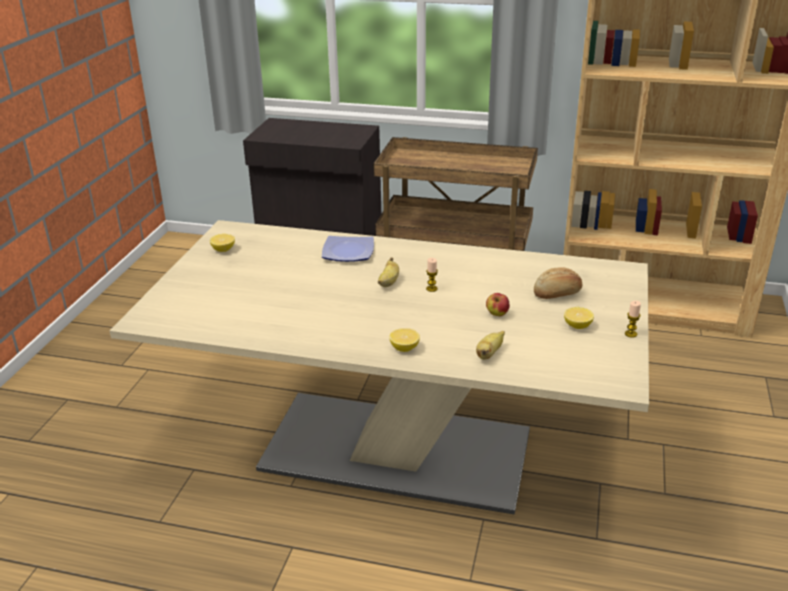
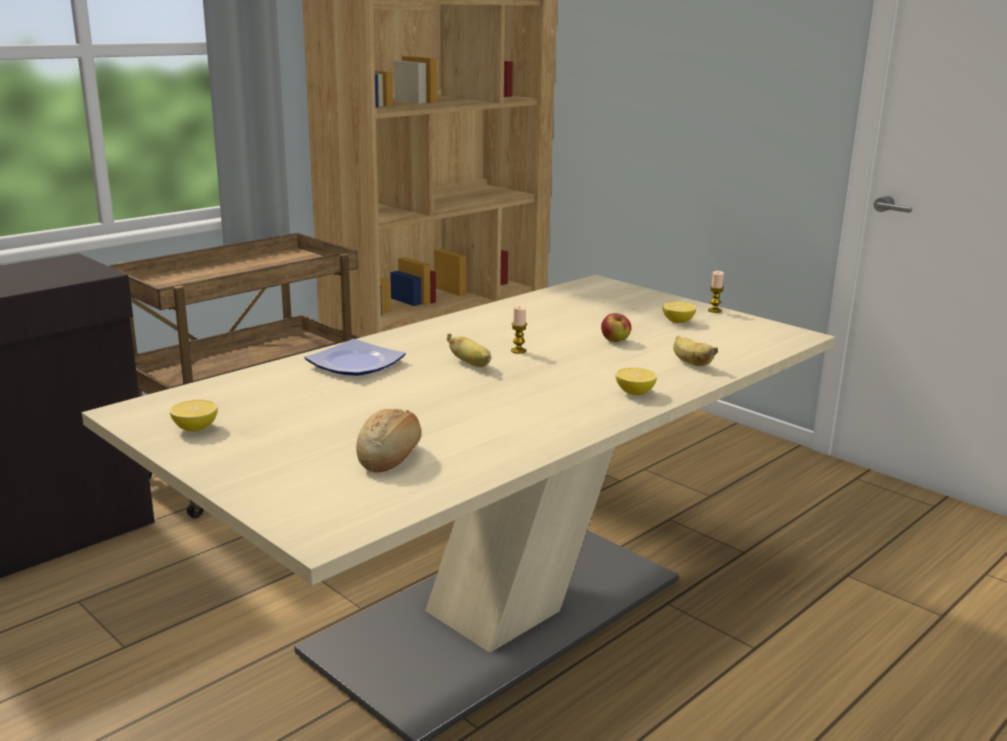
camera: 60 degrees left, 10 degrees down
bread [534,267,582,299] -> bread moved to [356,409,421,473]

